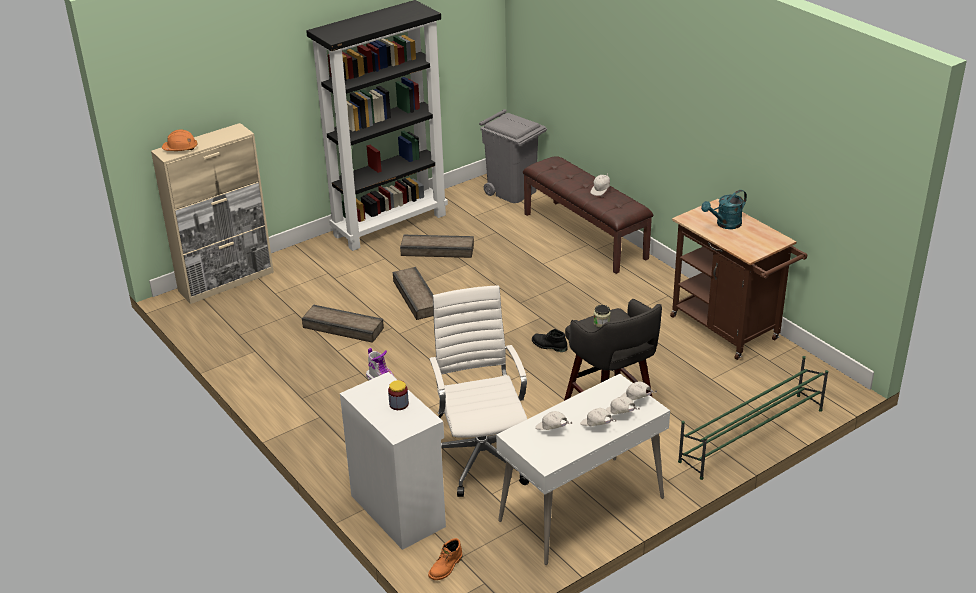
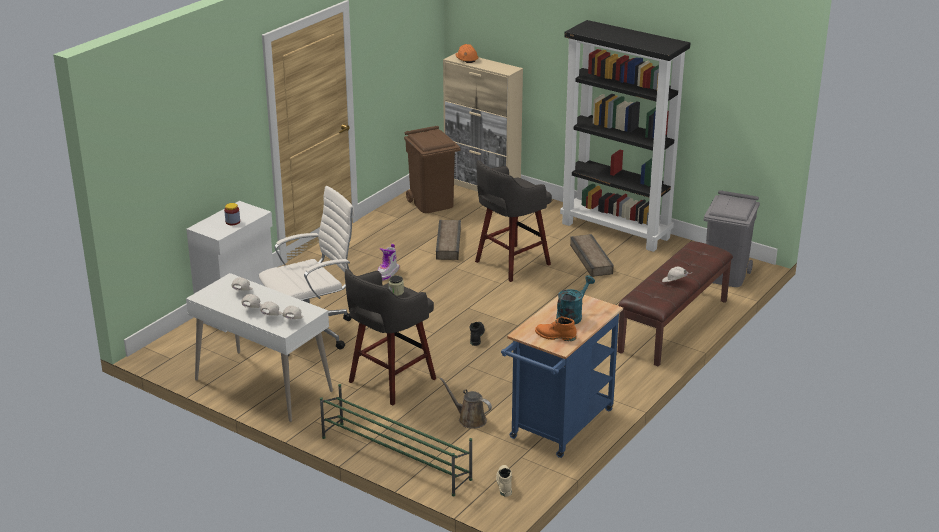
camera: 70 degrees right, 5 degrees down
crate [392,267,434,320] -> grey stool [475,160,552,282]
orange boot [428,538,462,580] -> orange boot moved to [535,316,577,341]
brown cart [670,199,807,360] -> blue cart [501,295,623,458]
turquoise watering can [701,190,747,229] -> turquoise watering can turned 90 degrees clockwise [556,275,595,325]
none -> brown trash can [404,126,460,213]
none -> brown watering can [440,378,492,429]
none -> beige boot [496,465,512,497]

